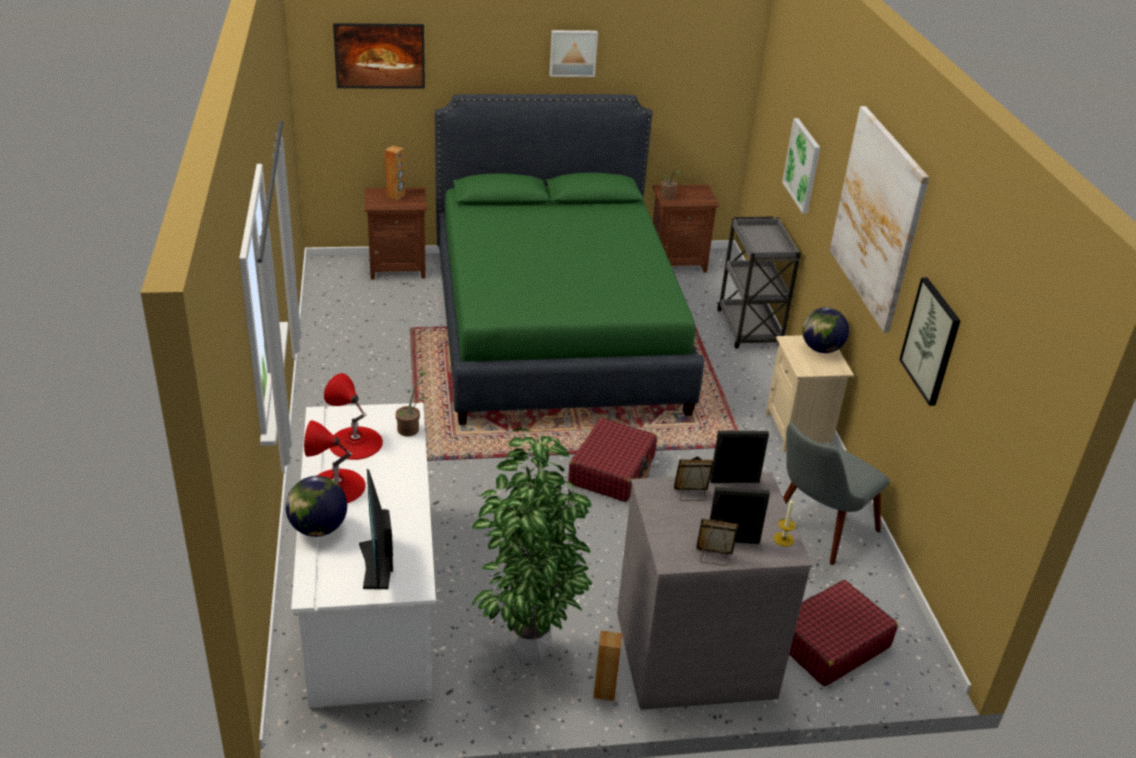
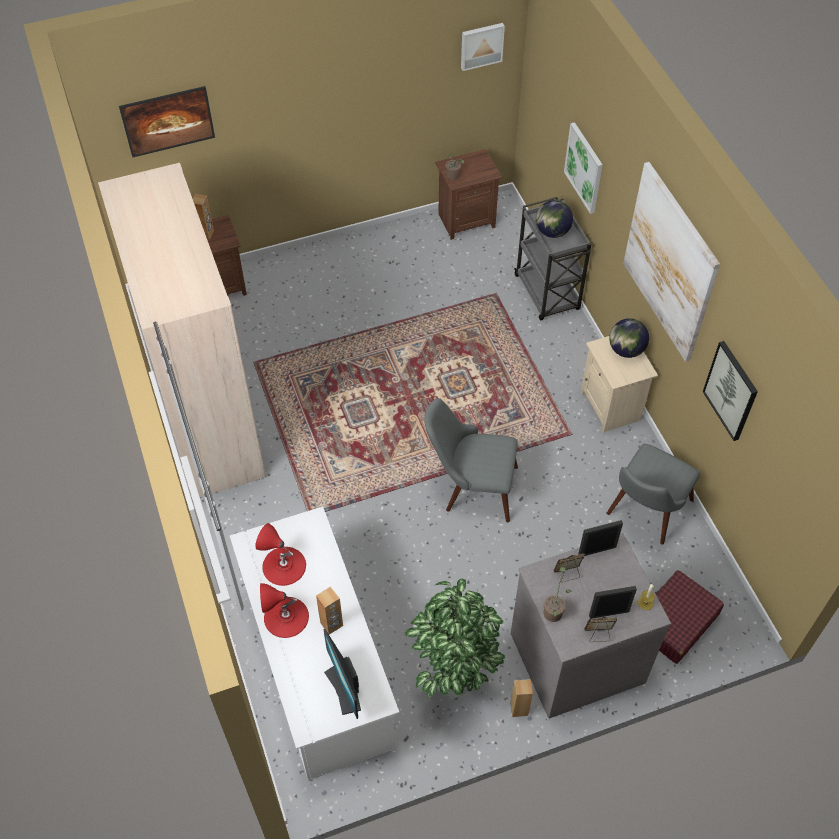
camera: 10 degrees left, 20 degrees up
globe [285,476,347,537] -> globe moved to [536,200,573,238]
potted plant [396,371,428,436] -> potted plant moved to [543,567,571,622]
green bed [435,94,704,425] -> none
picture [550,30,598,77] -> picture moved to [461,23,505,71]
red suitcase [568,418,657,502] -> grey chair [424,398,518,522]
none -> beige wardrobe [98,163,266,498]
none -> brown speaker [316,587,343,635]

